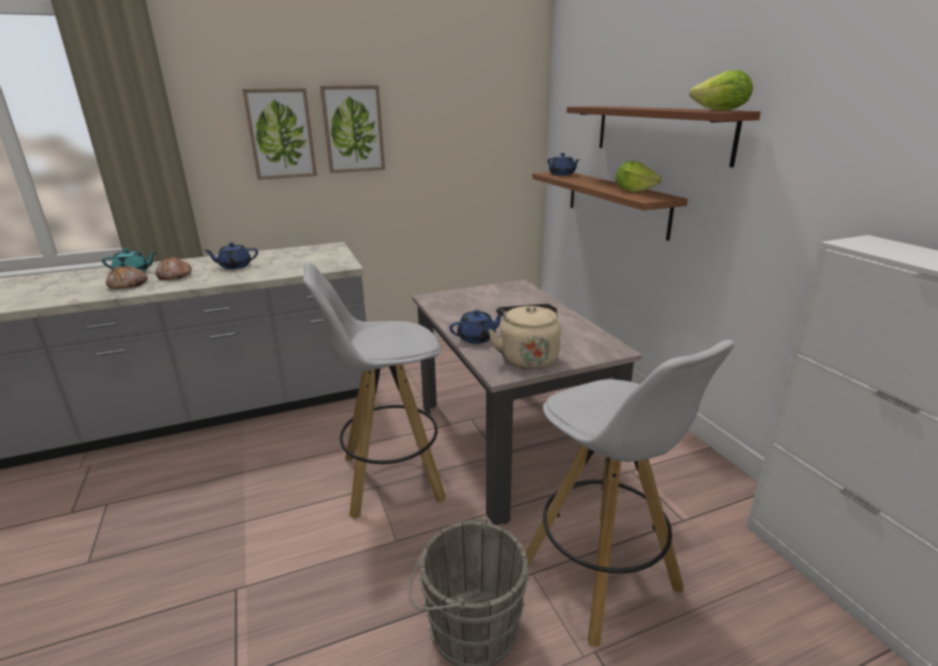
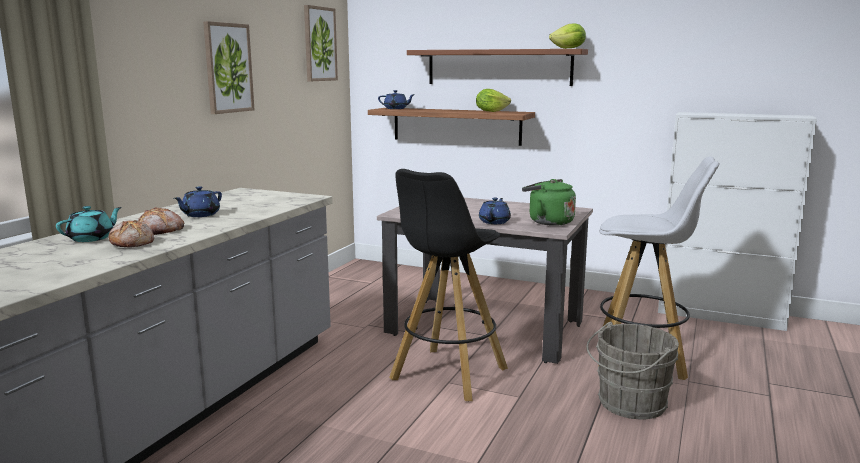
camera: 45 degrees left, 10 degrees down
picture [242,88,317,180] -> picture moved to [304,5,338,81]
white stool [303,263,446,519] -> black stool [389,169,508,401]
beige kettle [488,304,561,369] -> green kettle [522,179,576,226]

